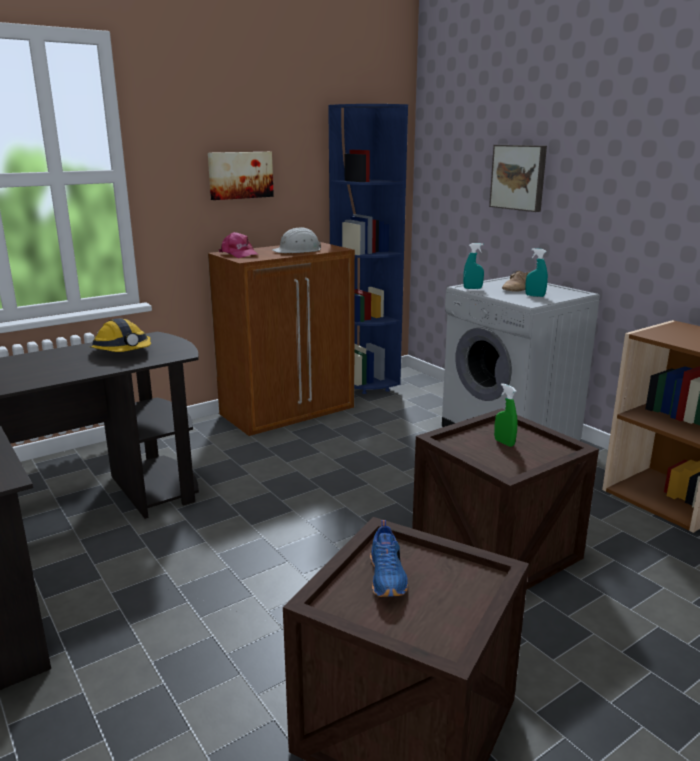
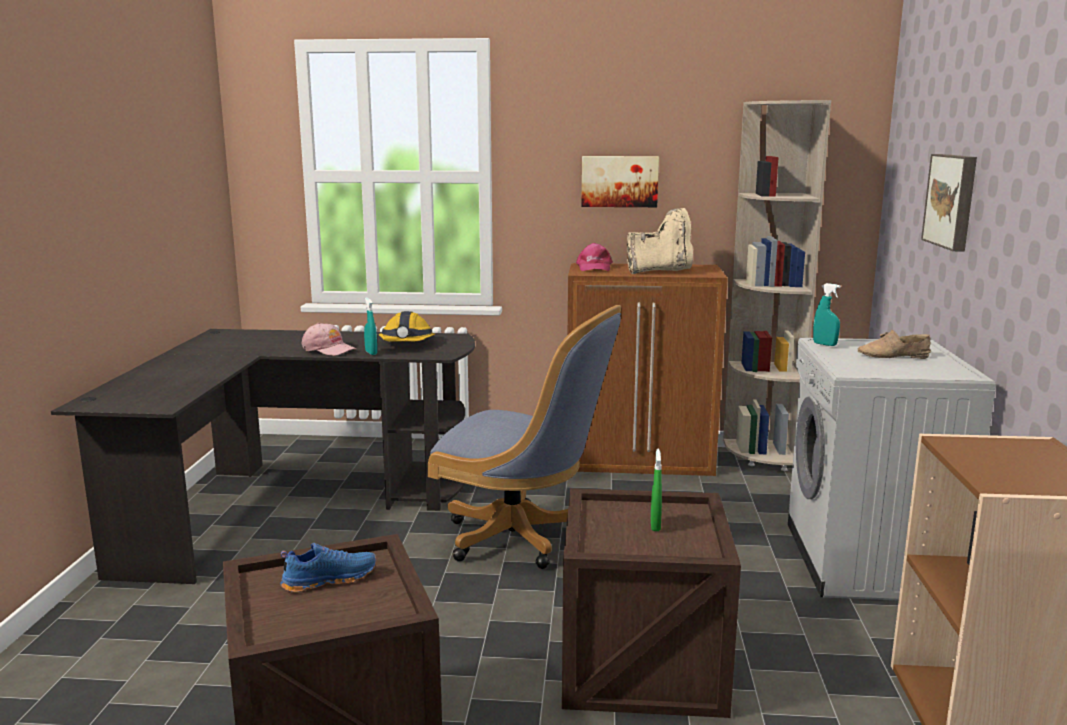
camera: 40 degrees right, 5 degrees down
white hard hat [272,227,321,253] -> beige boot [627,208,693,274]
blue bookcase [328,104,408,394] -> beige bookcase [723,100,831,471]
blue shoe [370,520,408,597] -> blue shoe turned 150 degrees counterclockwise [280,543,376,592]
turquoise spray bottle [525,248,548,297] -> turquoise spray bottle moved to [364,298,377,355]
none -> pink cap [302,323,357,356]
none -> blue office chair [428,305,621,569]

